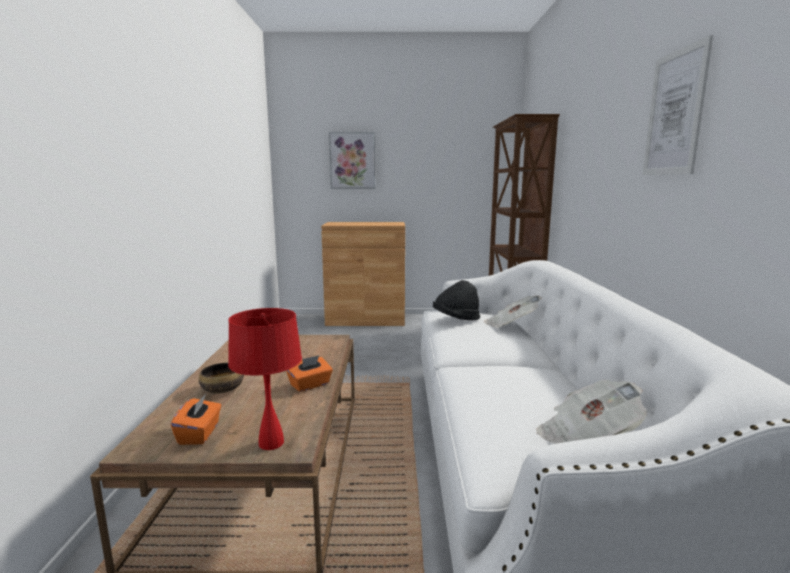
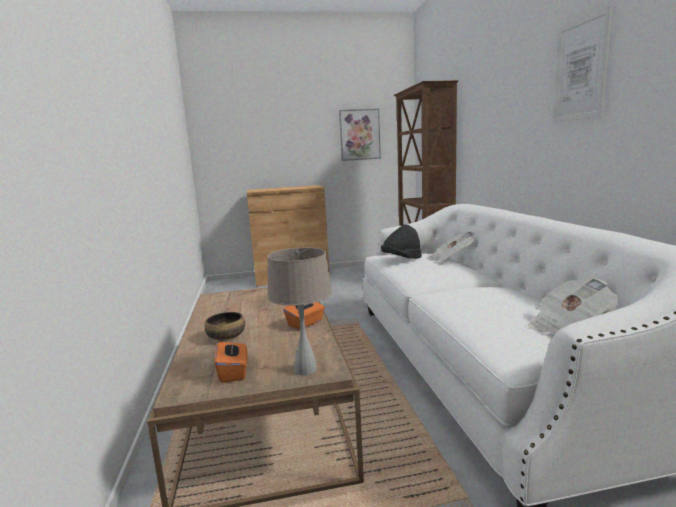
camera: 10 degrees left, 0 degrees up
red table lamp [228,308,302,450] -> beige table lamp [267,248,332,376]
picture [329,132,375,189] -> picture moved to [339,109,381,161]

